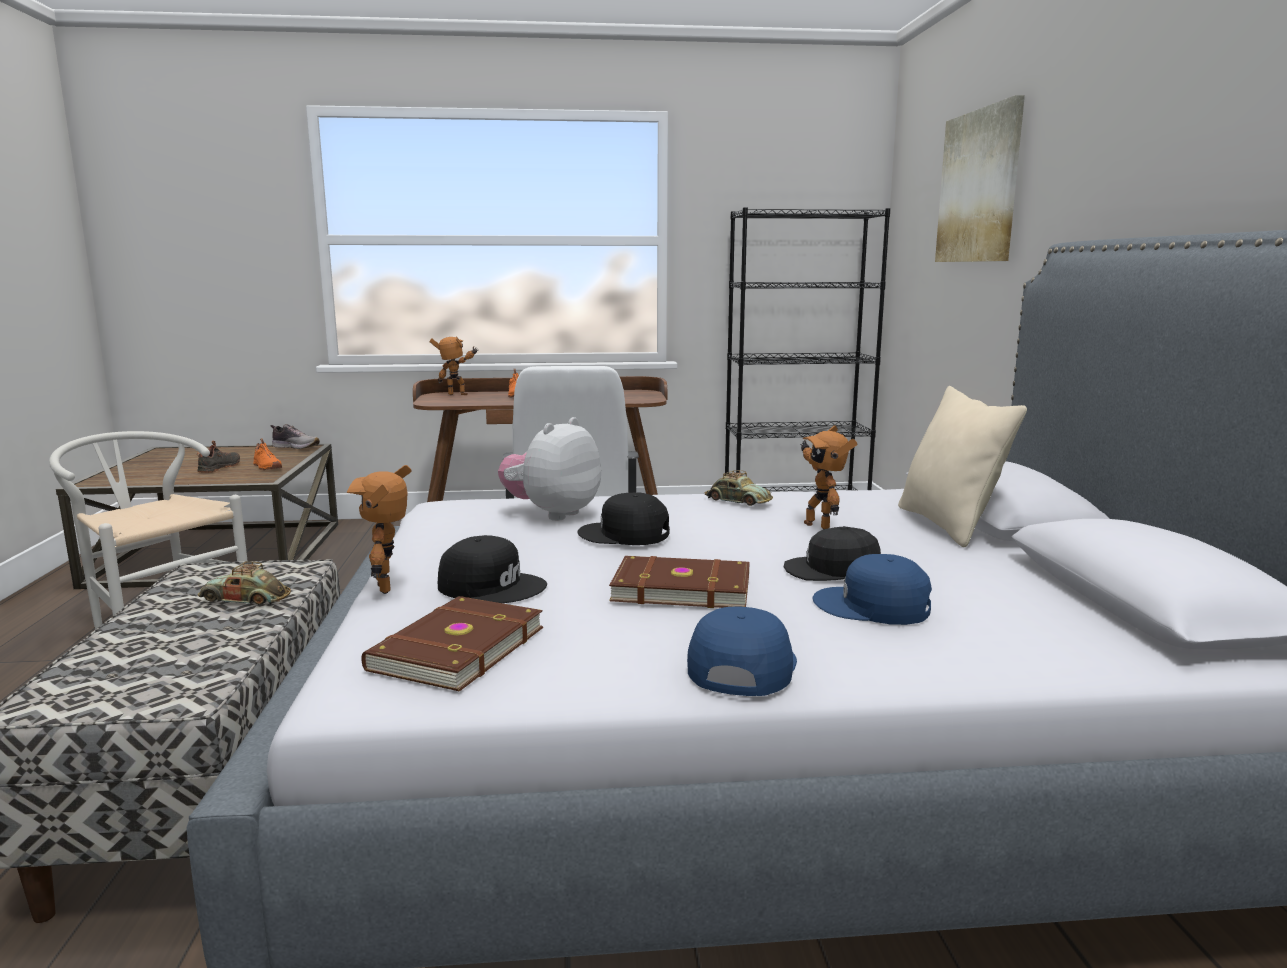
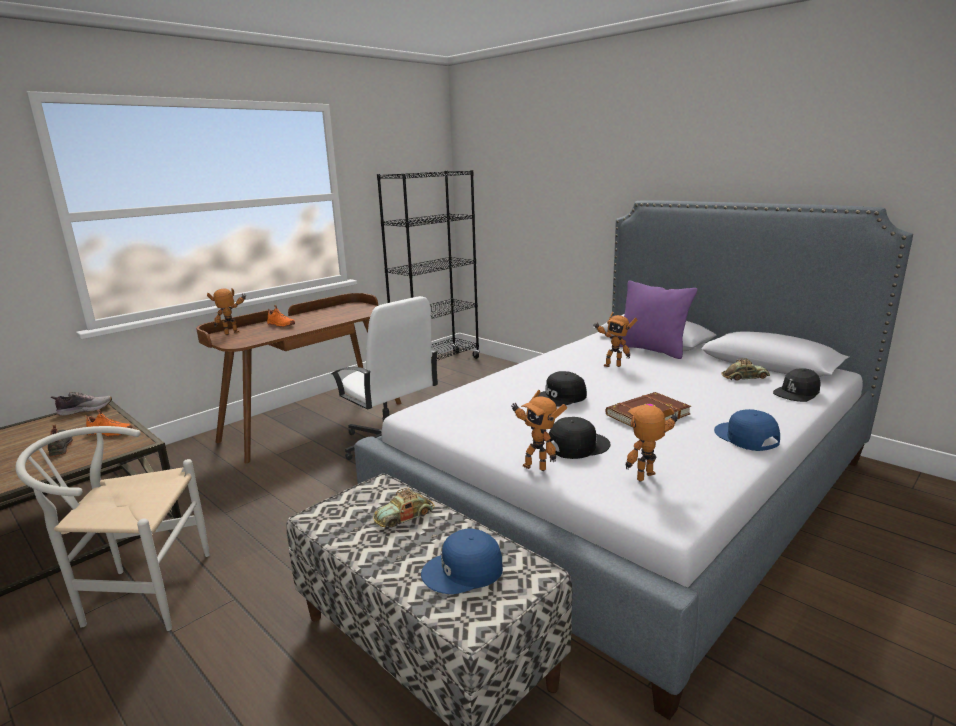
camera: 40 degrees left, 5 degrees up
brown book [361,596,543,692] -> toy robot [626,405,678,482]
plush toy [498,417,601,521] -> none
toy car [705,470,773,506] -> toy car moved to [721,358,770,381]
black cap [784,526,881,581] -> black cap moved to [773,368,821,402]
blue cap [813,554,932,625] -> blue cap moved to [421,528,503,594]
beige pillow [898,386,1027,547] -> purple pillow [618,280,697,359]
picture [935,95,1025,262] -> none

